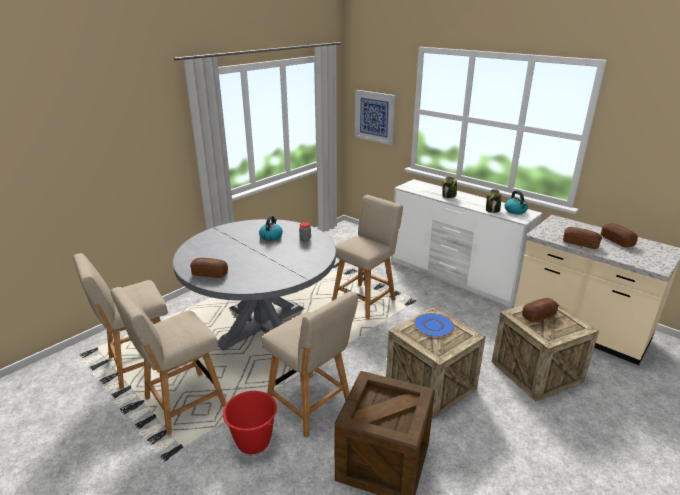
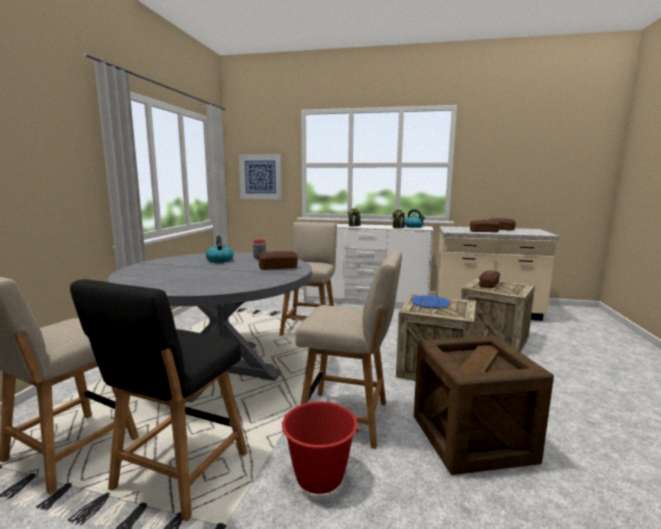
camera: 30 degrees left, 15 degrees down
beige chair [110,287,227,436] -> black chair [70,279,248,521]
bread [190,258,228,278] -> bread moved to [258,251,298,270]

